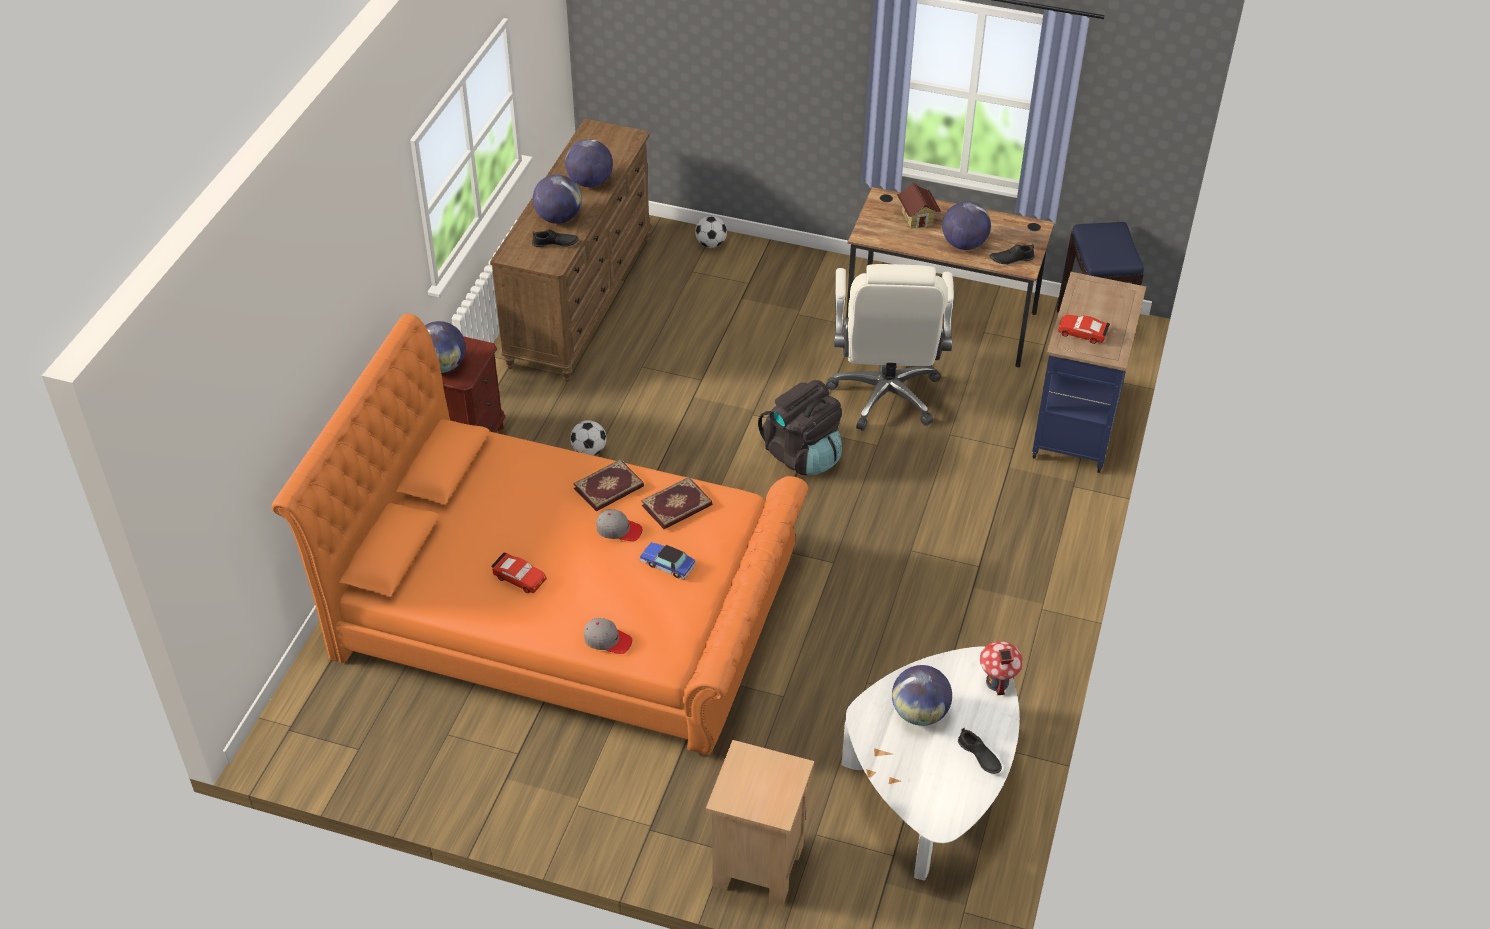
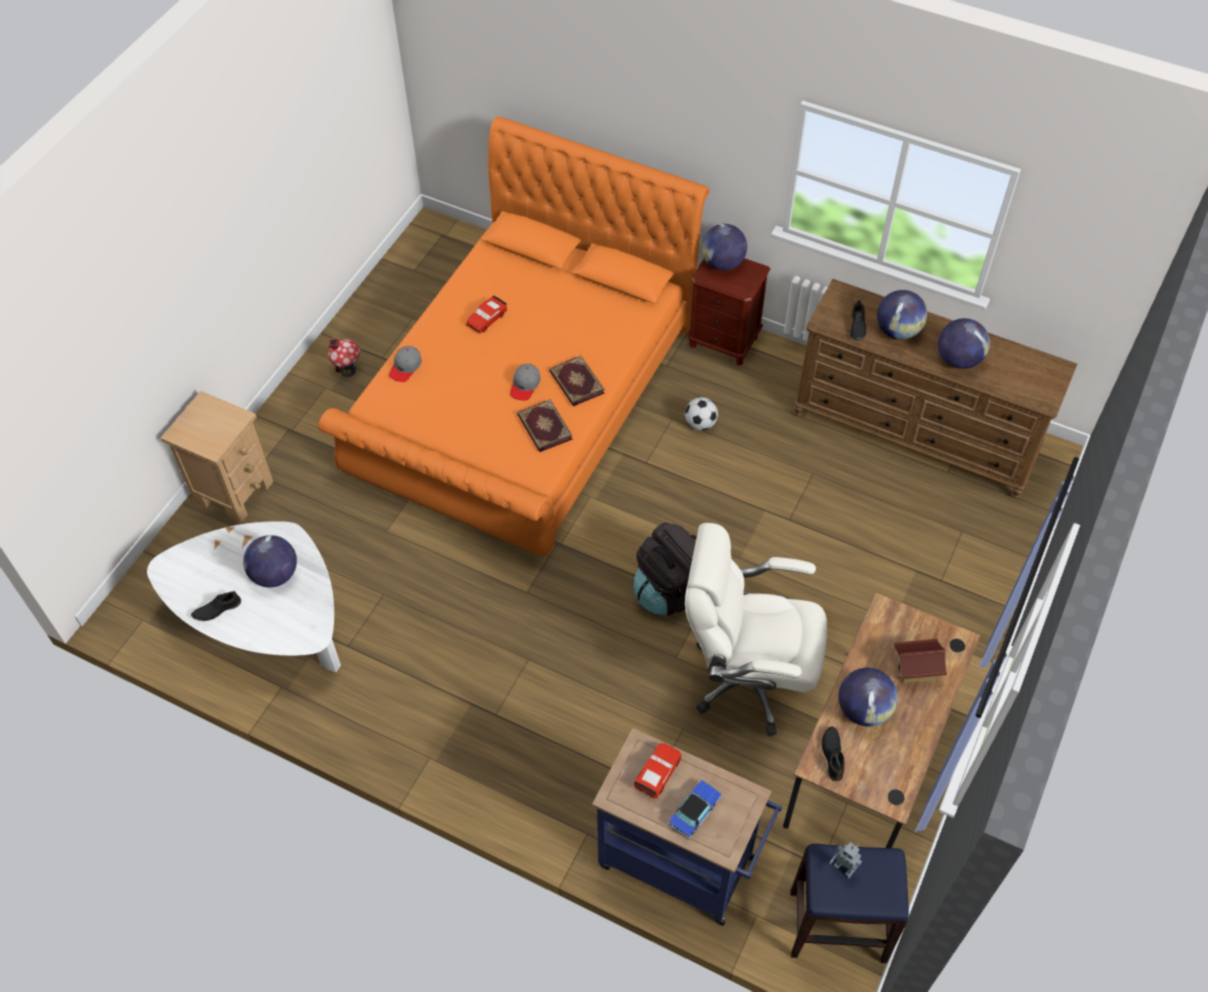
camera: 100 degrees right, 10 degrees up
toy car [639,542,696,580] -> toy car moved to [668,780,722,840]
football [695,216,727,248] -> none
toy house [980,641,1023,695] -> toy house moved to [328,338,360,377]
none -> toy robot [829,842,862,878]

